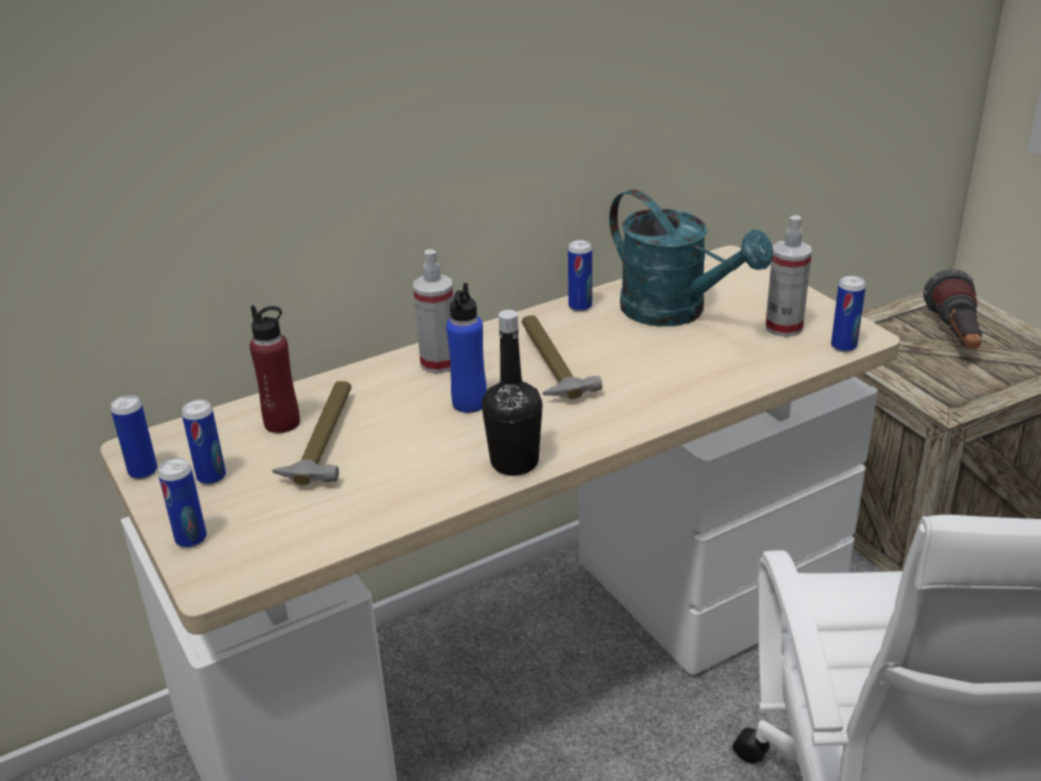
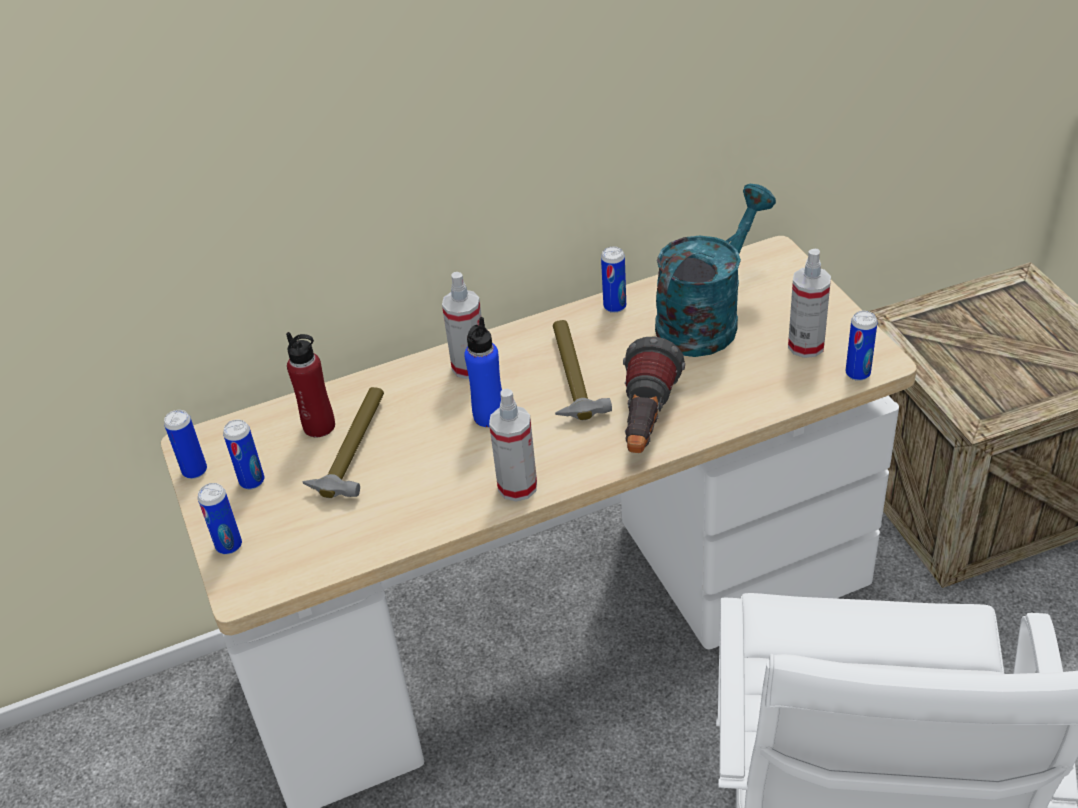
camera: 10 degrees right, 10 degrees up
black bottle [482,310,542,476] -> spray bottle [489,389,537,501]
turquoise watering can [609,189,773,326] -> turquoise watering can turned 105 degrees counterclockwise [655,184,776,357]
flashlight [923,269,982,349] -> flashlight moved to [623,337,685,453]

